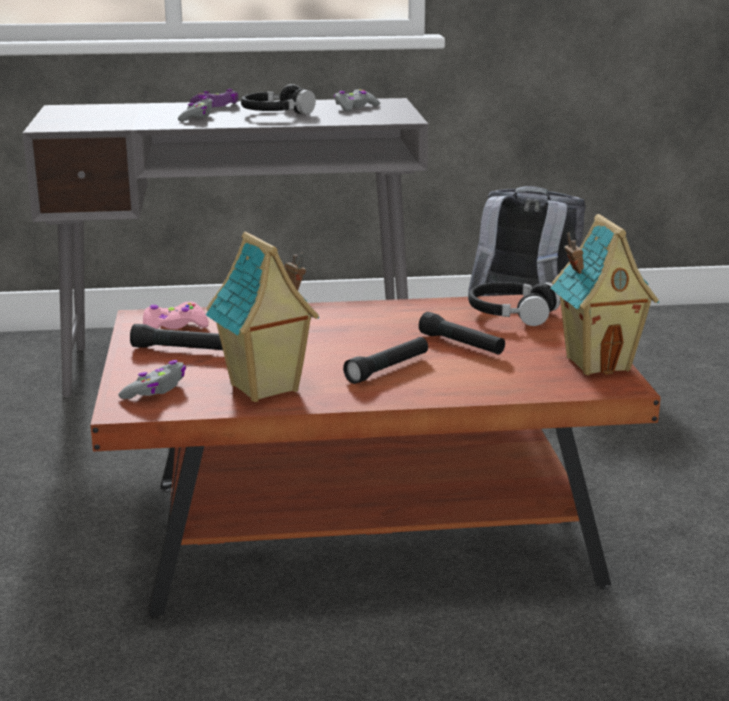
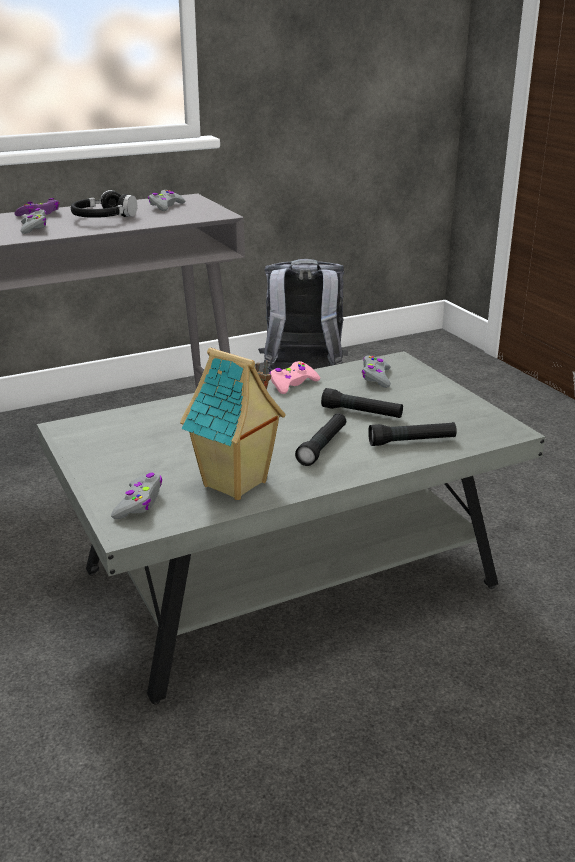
camera: 20 degrees left, 5 degrees up
brown coffee table [91,295,661,619] -> grey coffee table [37,351,545,705]
black flashlight [130,324,223,350] -> black flashlight moved to [368,422,457,446]
pink game controller [143,302,209,329] -> pink game controller moved to [269,361,320,394]
black headphones [468,282,560,326] -> grey game controller [362,355,391,388]
toy house [551,214,659,375] -> none

